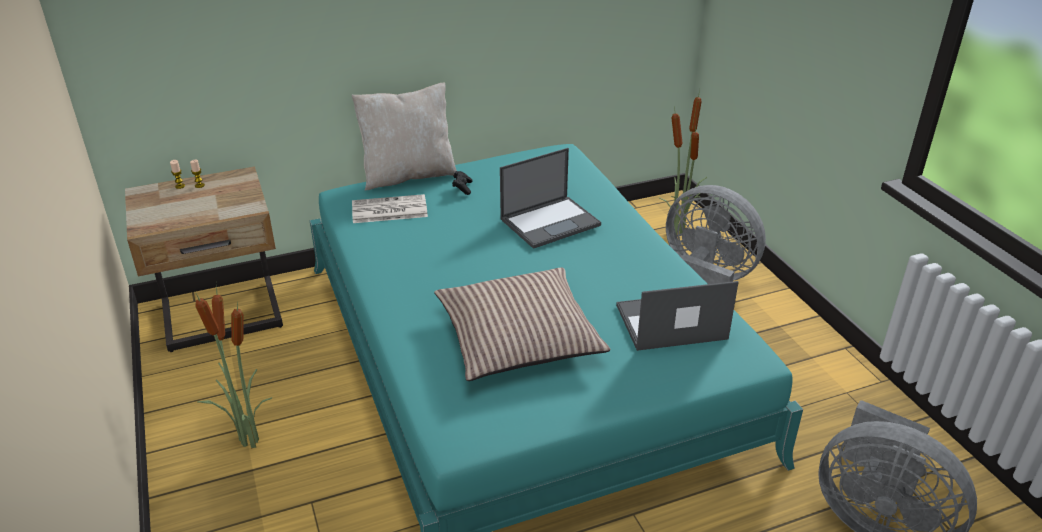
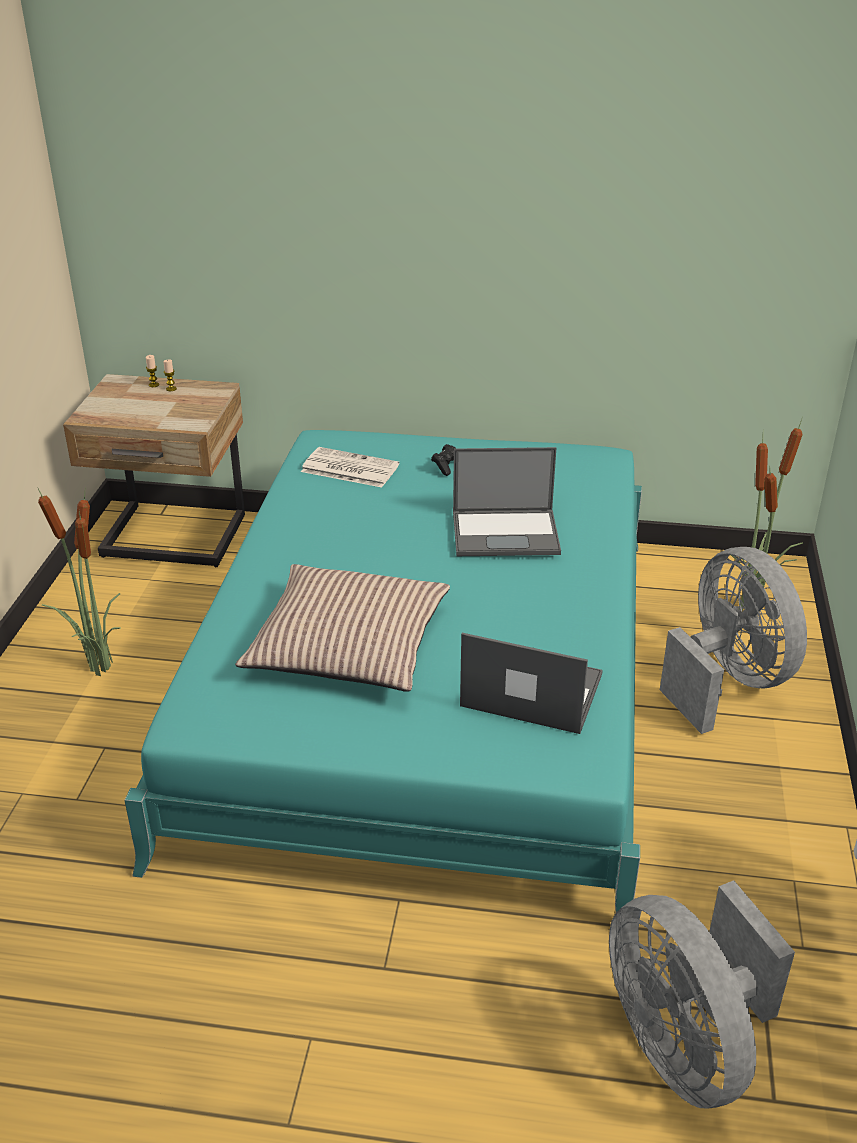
camera: 30 degrees right, 0 degrees up
beige pillow [352,83,457,191] -> none

